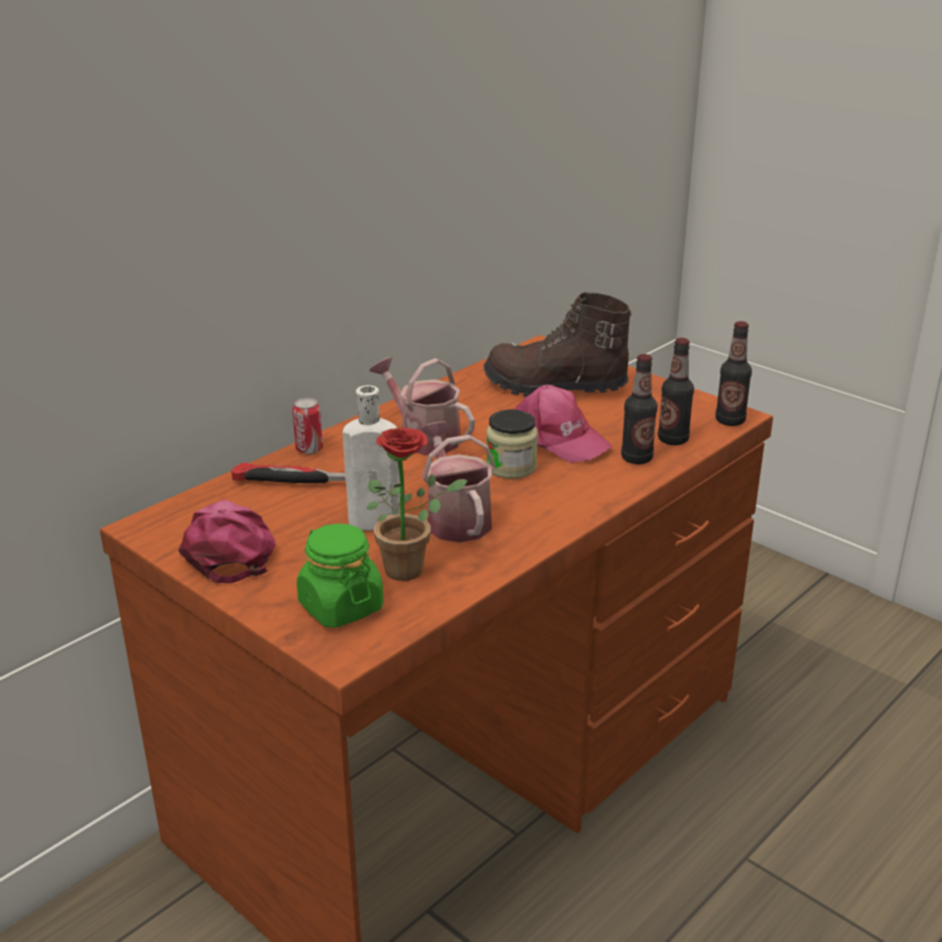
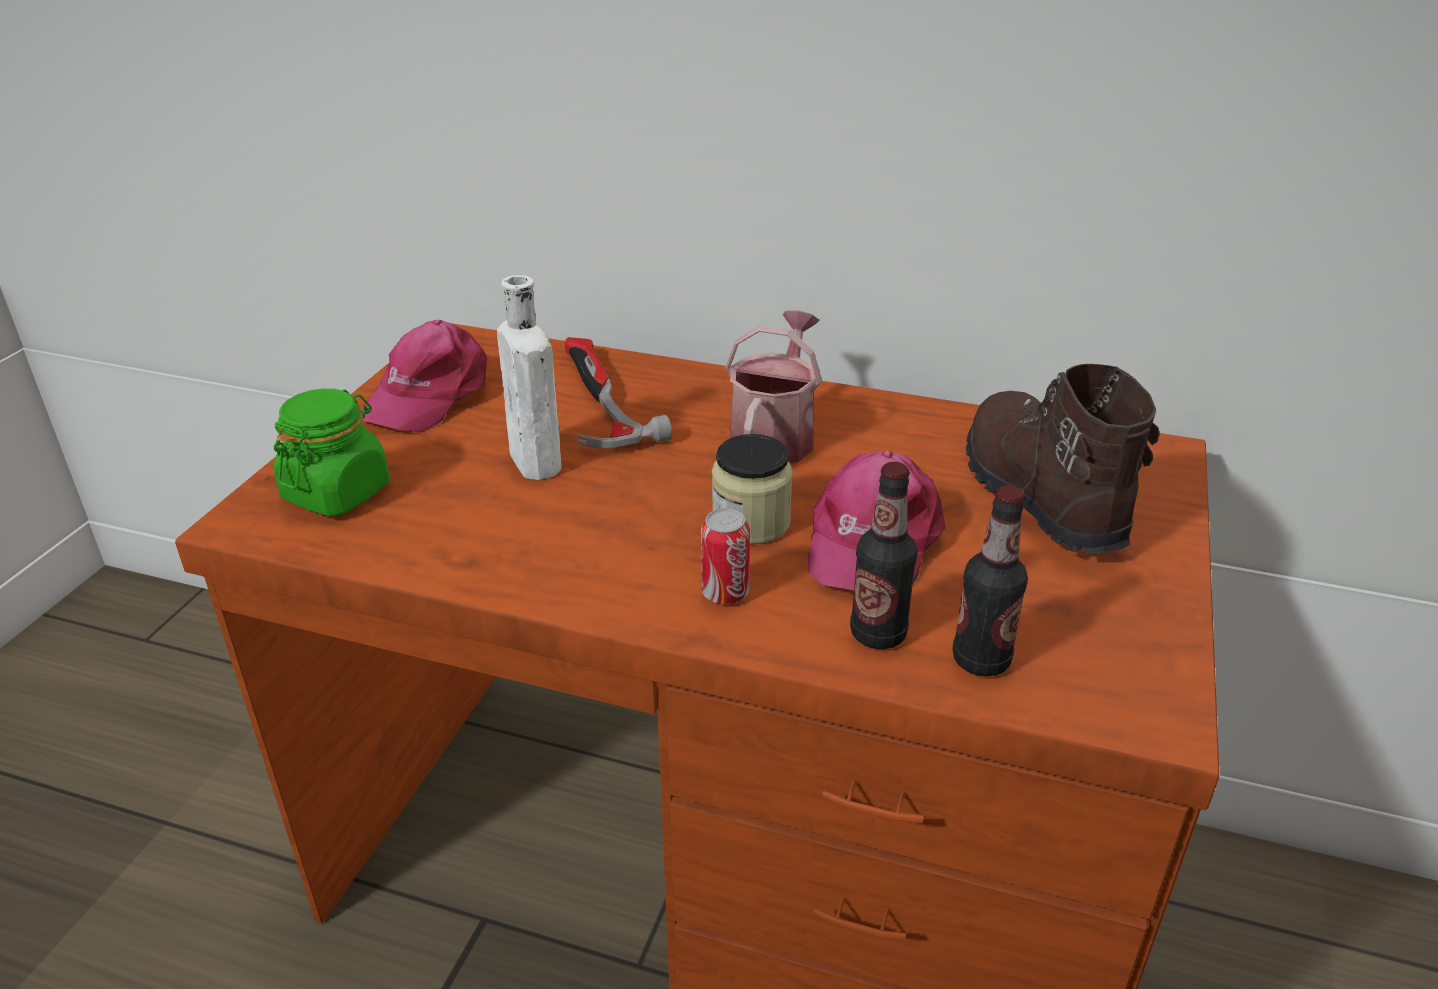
camera: 65 degrees right, 5 degrees up
pink cap [178,500,275,583] -> pink cap turned 150 degrees clockwise [361,320,487,433]
can [292,398,323,454] -> can moved to [701,508,750,604]
potted plant [367,428,468,581] -> none
watering can [420,422,496,543] -> none
bottle [715,321,752,426] -> none

